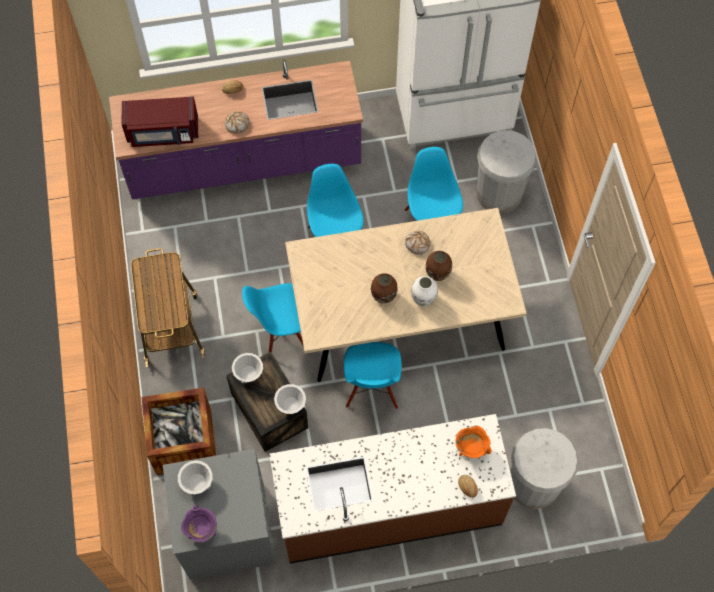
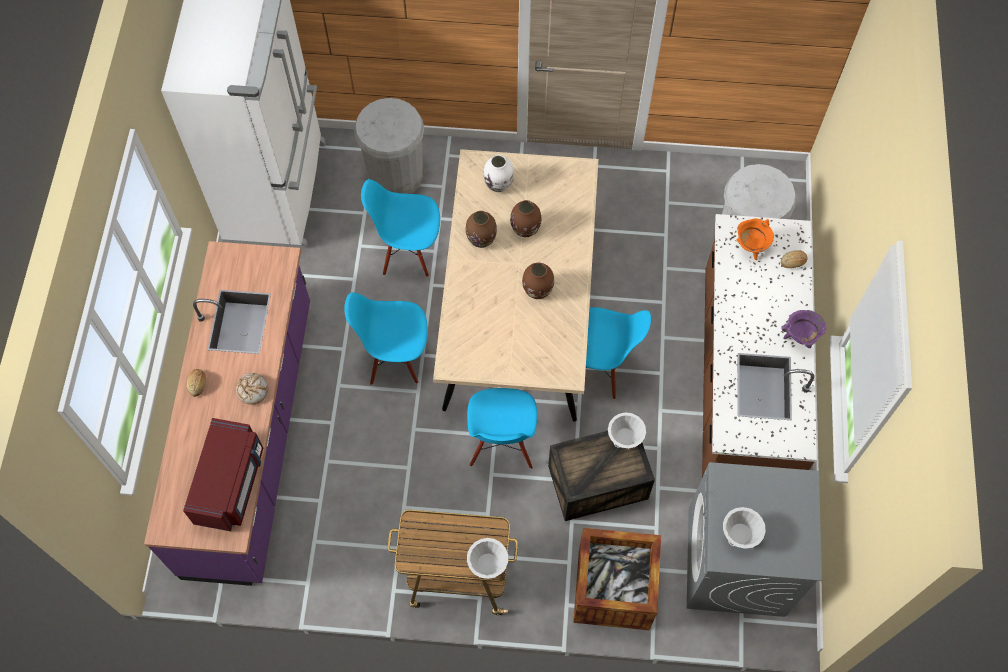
camera: 75 degrees left, 0 degrees up
purple cooking pot [181,505,217,542] -> purple cooking pot moved to [781,310,826,348]
white bowl [232,353,263,383] -> white bowl moved to [467,538,508,579]
bread [405,231,430,255] -> brown vase [466,211,497,248]
white vase [411,276,438,306] -> white vase moved to [483,155,514,192]

